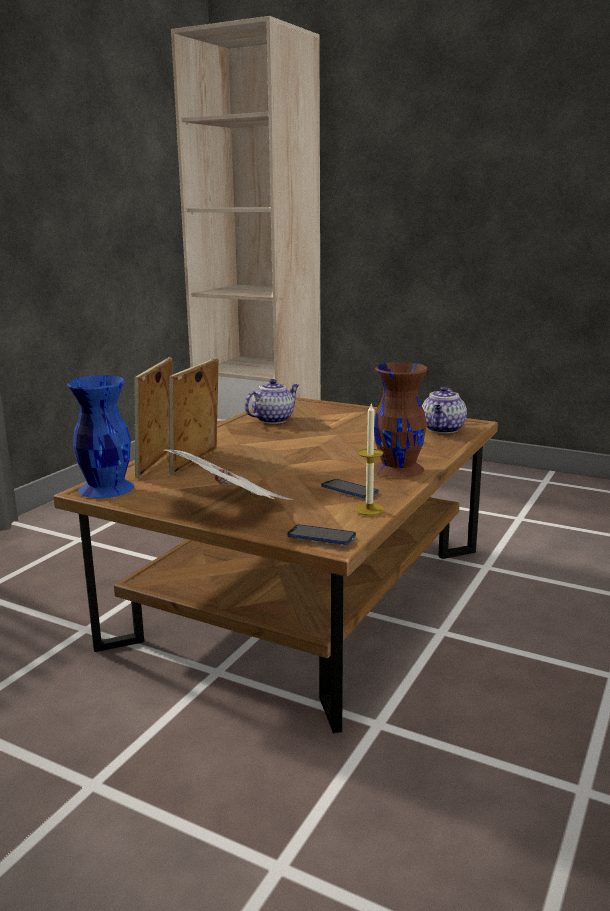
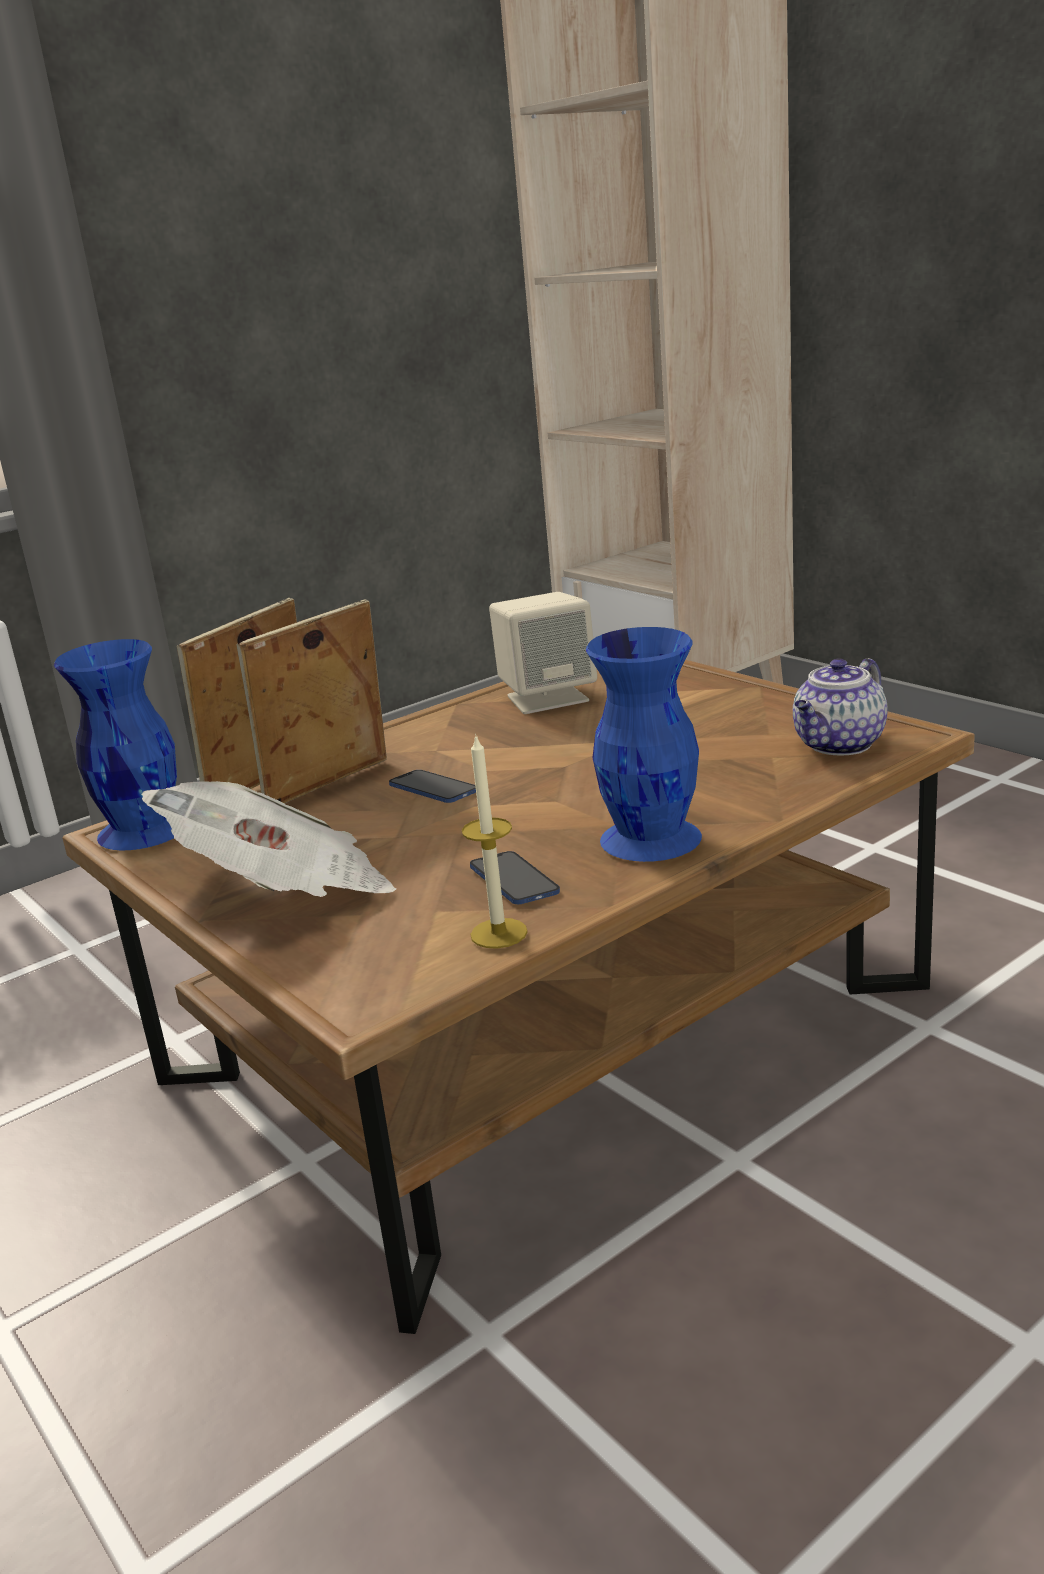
camera: 25 degrees right, 5 degrees up
teapot [245,379,299,424] -> beige speaker [489,592,597,714]
phone [287,525,356,545] -> phone moved to [389,770,476,803]
brown vase [374,362,428,478] -> blue vase [586,627,702,862]

